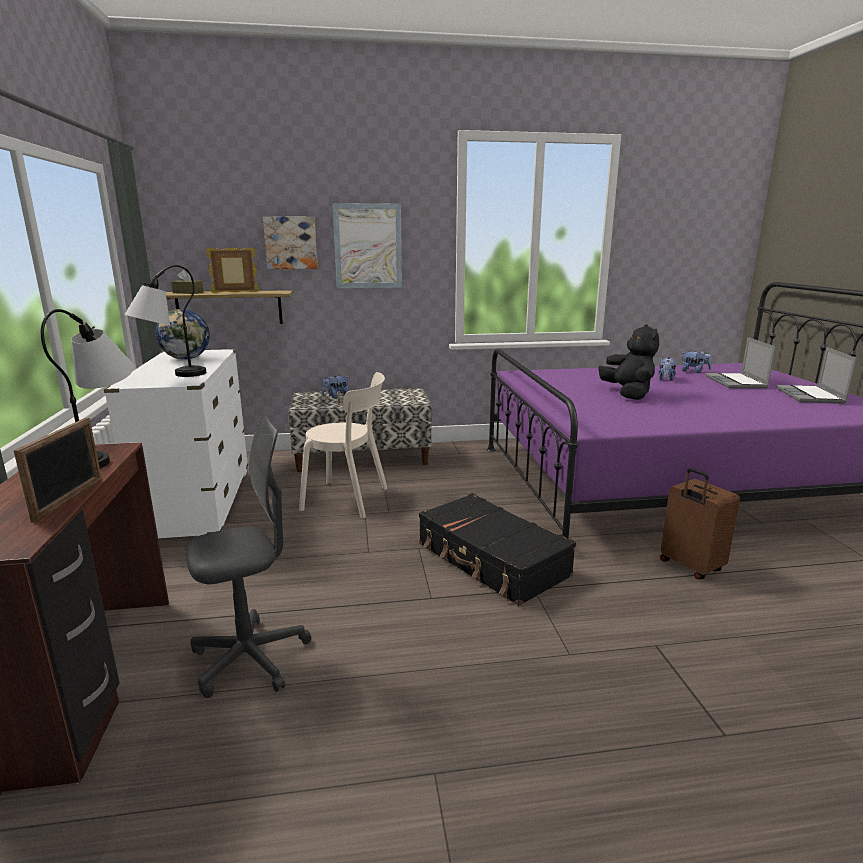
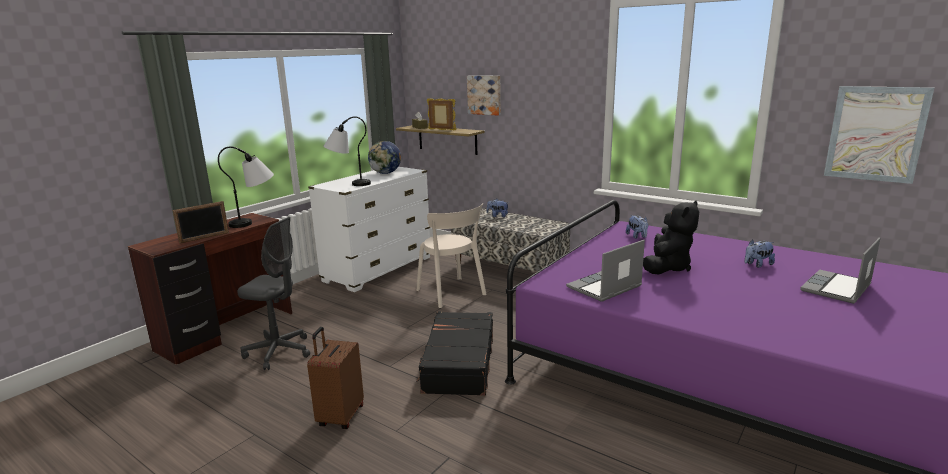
camera: 45 degrees right, 0 degrees up
picture [332,203,402,288] -> picture moved to [824,86,934,184]
brown suitcase [660,468,740,579] -> brown suitcase moved to [307,327,364,429]
plush toy [682,350,712,373] -> plush toy moved to [626,215,648,239]
laptop [776,347,857,404] -> laptop moved to [566,240,645,302]

